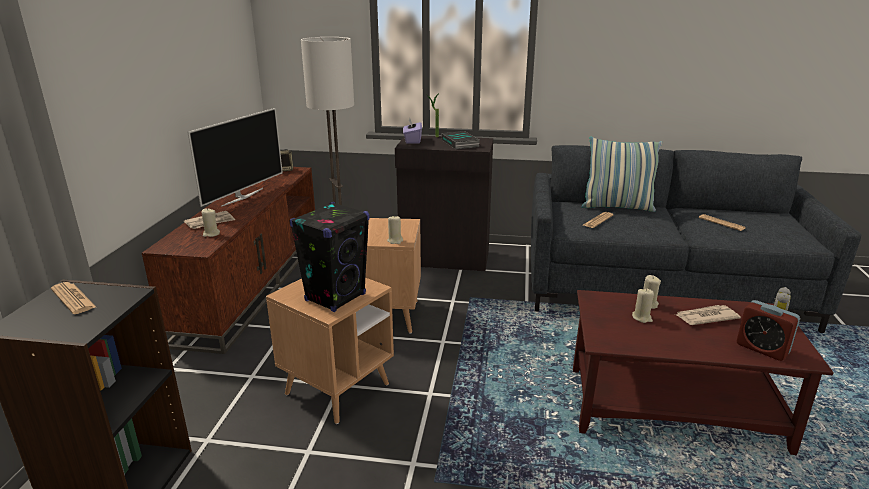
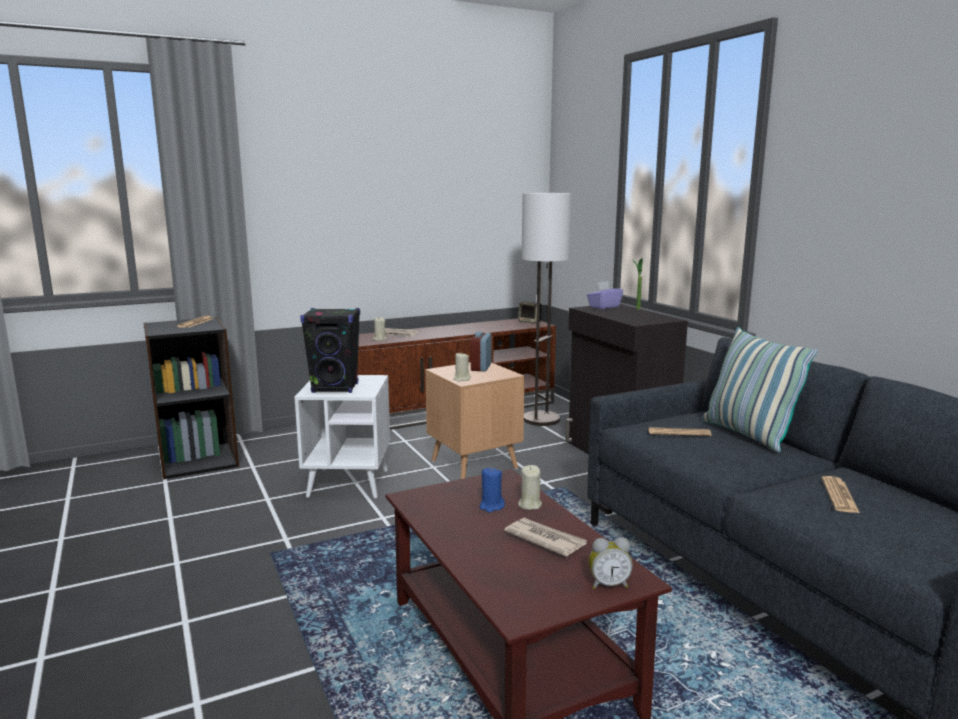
camera: 55 degrees right, 10 degrees down
television [188,108,283,207] -> none
brown side table [266,278,394,424] -> white side table [295,375,390,498]
book [441,131,480,149] -> none
beige candle [632,288,654,323] -> blue candle [480,467,505,513]
alarm clock [736,300,800,361] -> alarm clock moved to [471,332,492,371]

